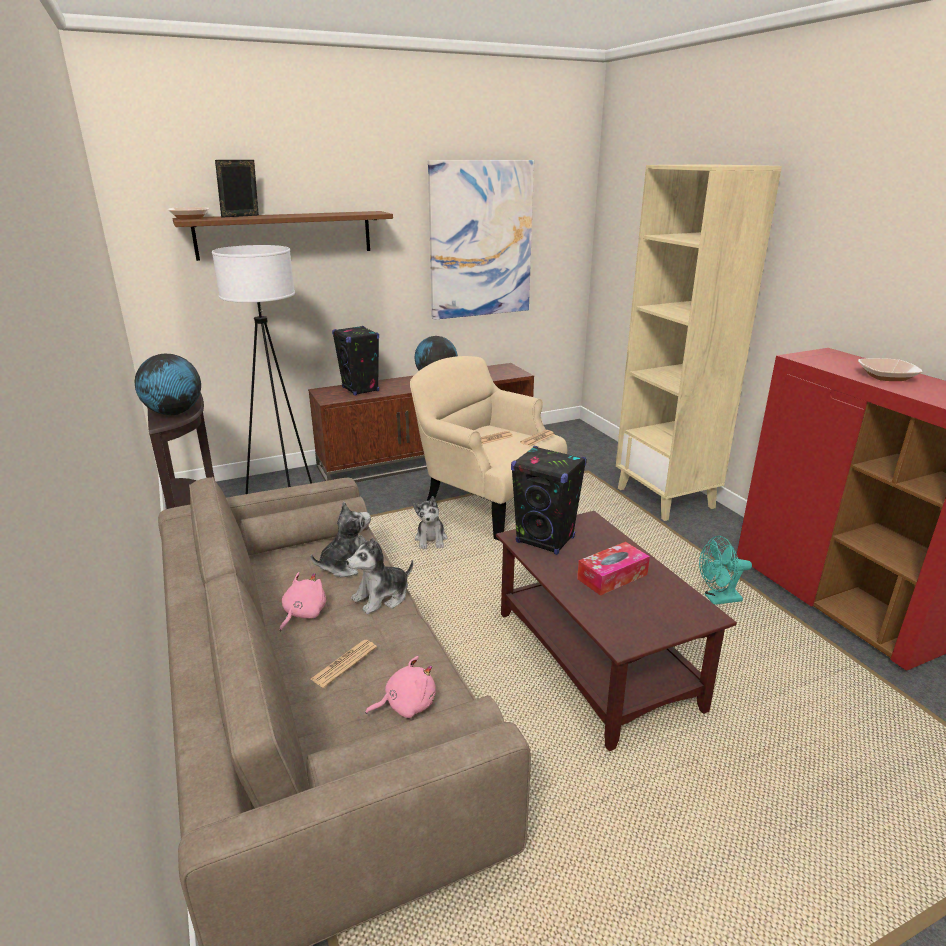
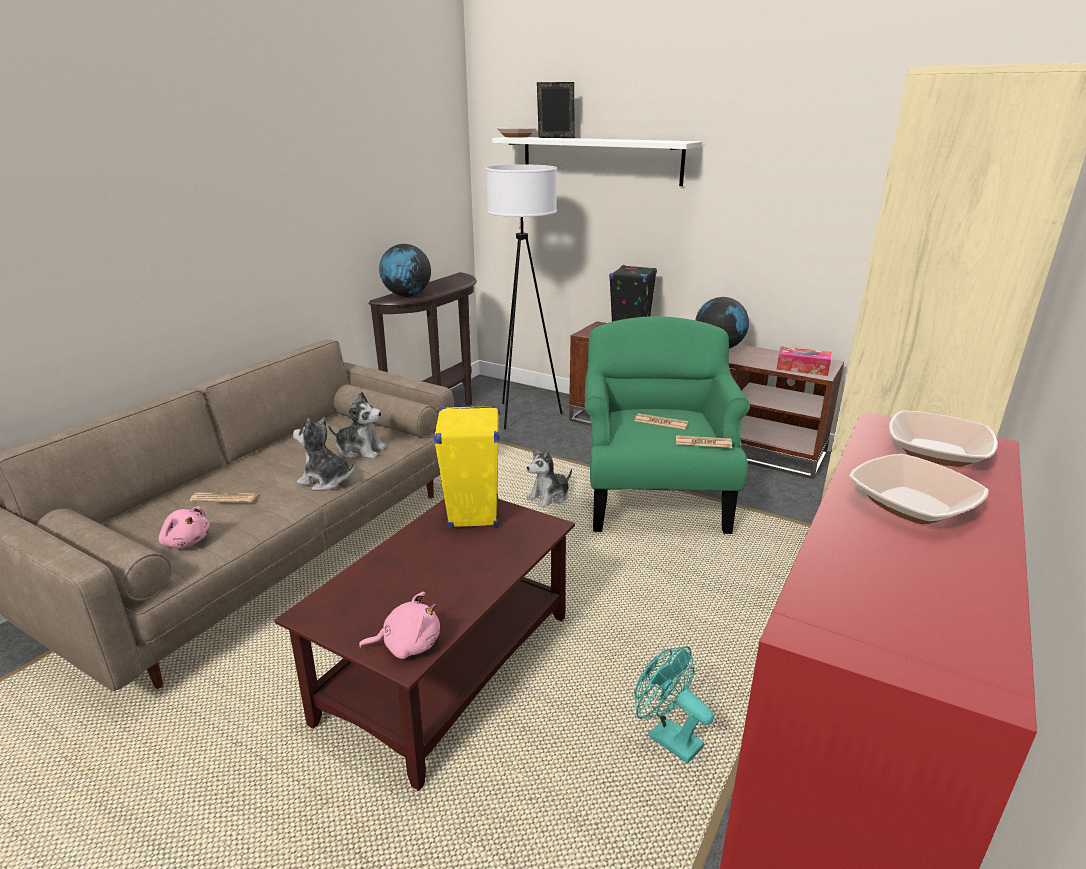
camera: 55 degrees right, 0 degrees up
brown shelf [172,211,393,261] -> white shelf [492,137,702,186]
pink plush toy [280,572,326,632] -> pink plush toy moved to [359,592,440,659]
beige armchair [410,356,567,541] -> green armchair [584,316,750,534]
picture [428,160,534,320] -> none
black speaker [511,446,587,555] -> yellow speaker [433,405,500,528]
tissue box [577,542,650,596] -> tissue box moved to [776,346,831,376]
none -> bowl [889,411,998,467]

